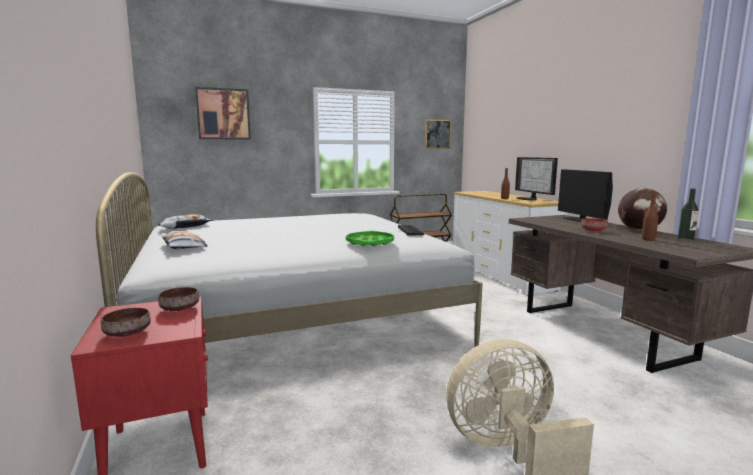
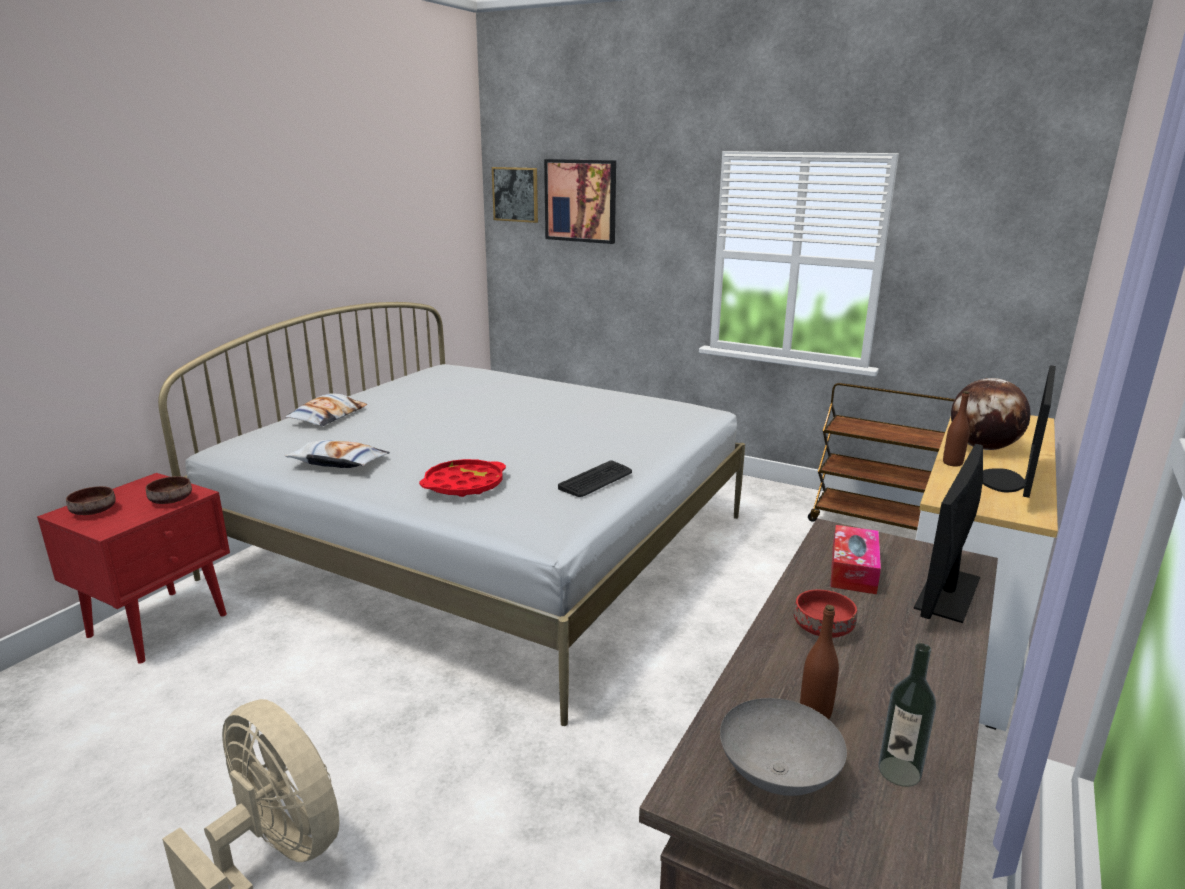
camera: 50 degrees right, 10 degrees up
pillow [158,214,213,229] -> pillow moved to [285,440,390,468]
green tray [346,231,394,246] -> red tray [419,459,506,497]
picture [425,119,451,149] -> picture moved to [492,167,538,223]
globe [618,188,667,231] -> globe moved to [951,378,1030,450]
none -> grey bowl [720,698,847,796]
none -> tissue box [830,525,881,594]

